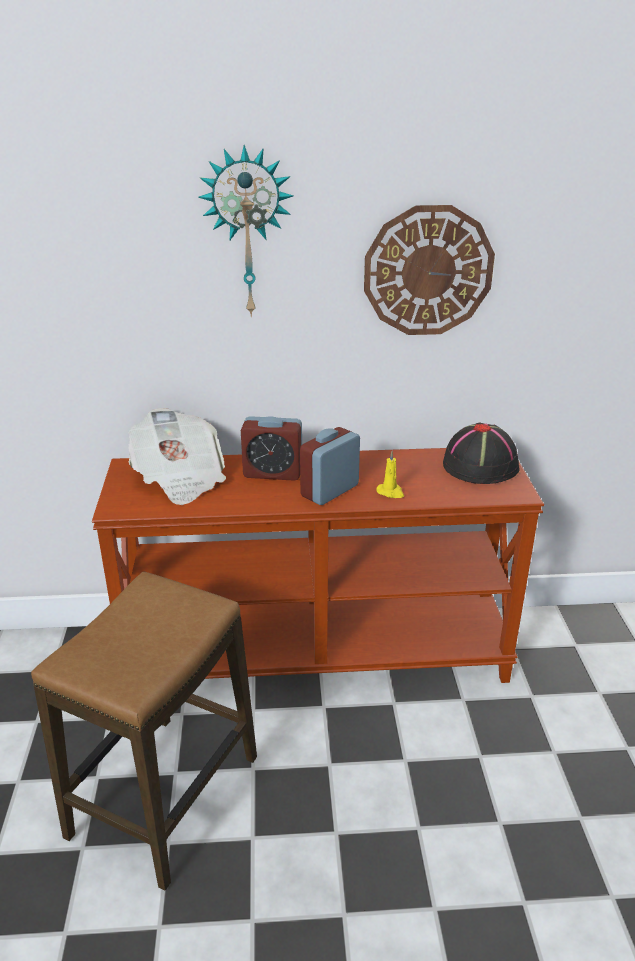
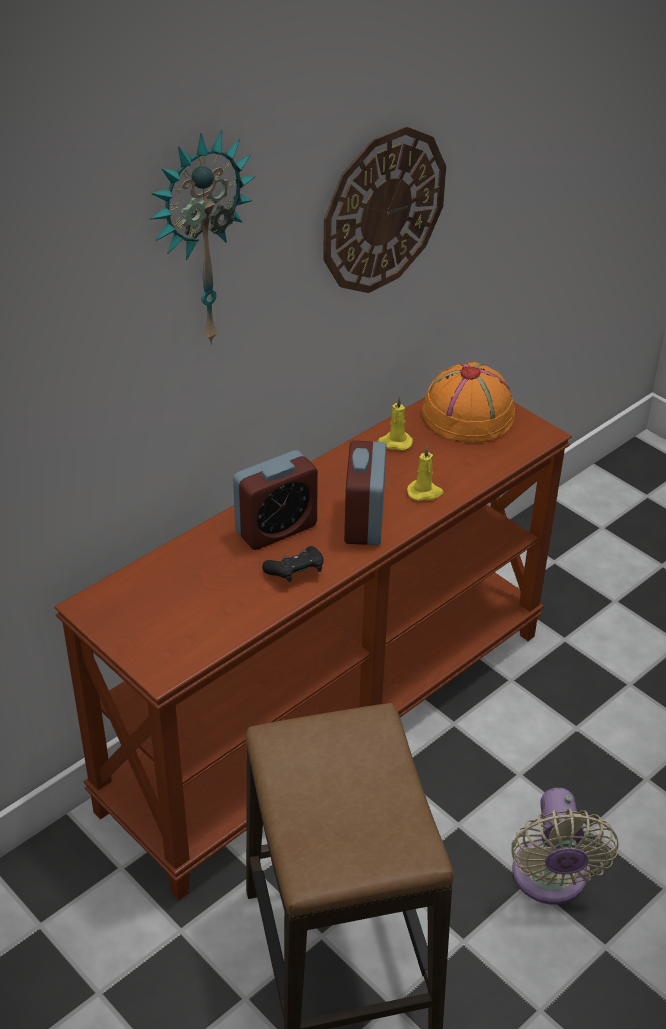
camera: 40 degrees left, 10 degrees up
newspaper [128,408,226,505] -> none
black hat [443,423,519,484] -> orange hat [422,362,515,442]
none -> black game controller [262,546,323,582]
none -> yellow candle [378,397,413,451]
none -> beige fan [511,788,619,905]

